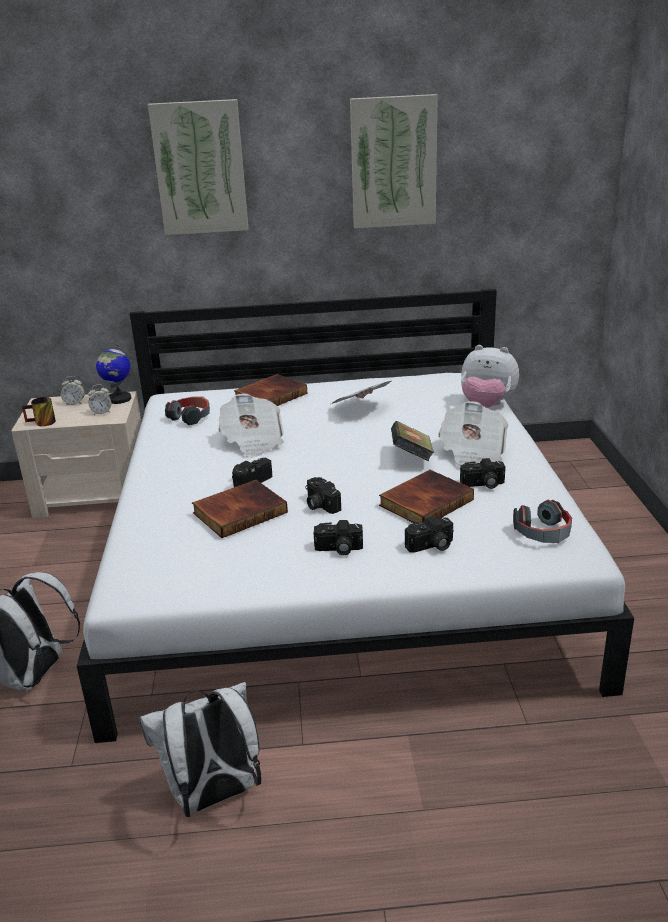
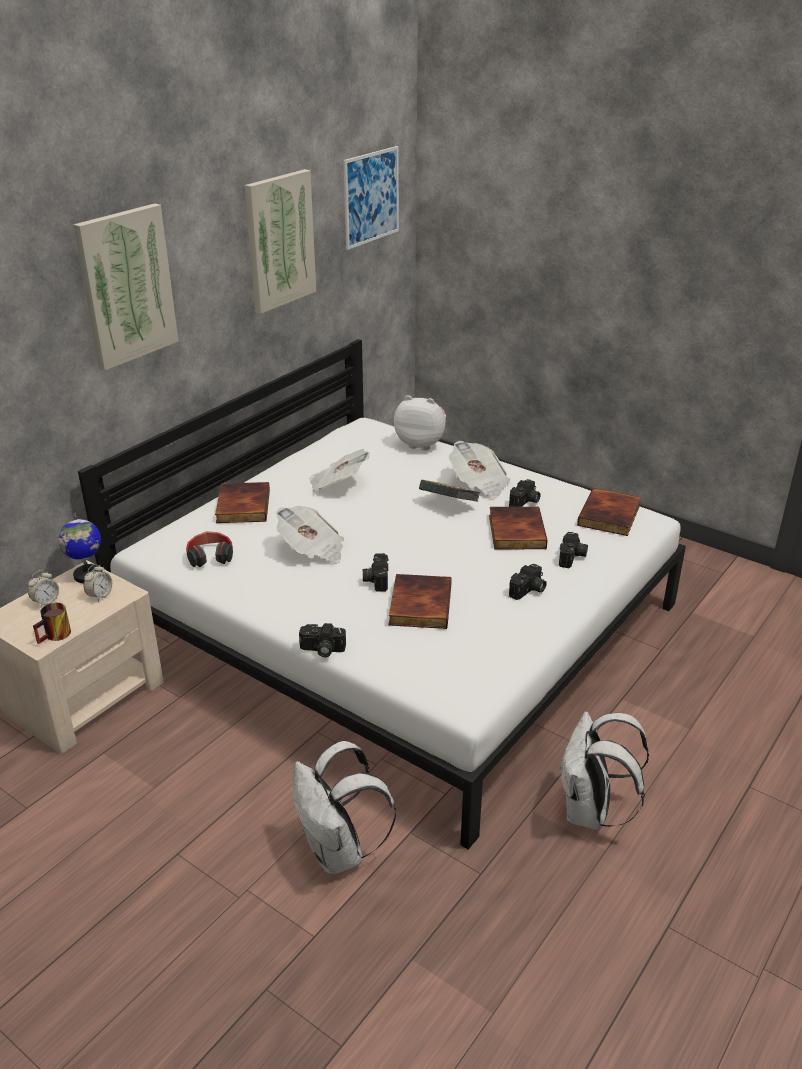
camera: 50 degrees left, 5 degrees up
camera [305,477,341,514] -> camera moved to [299,623,346,657]
plush toy [461,345,519,408] -> plush toy turned 135 degrees counterclockwise [394,395,446,450]
headphones [513,500,572,543] -> book [577,488,641,536]
none -> picture [343,146,399,250]

